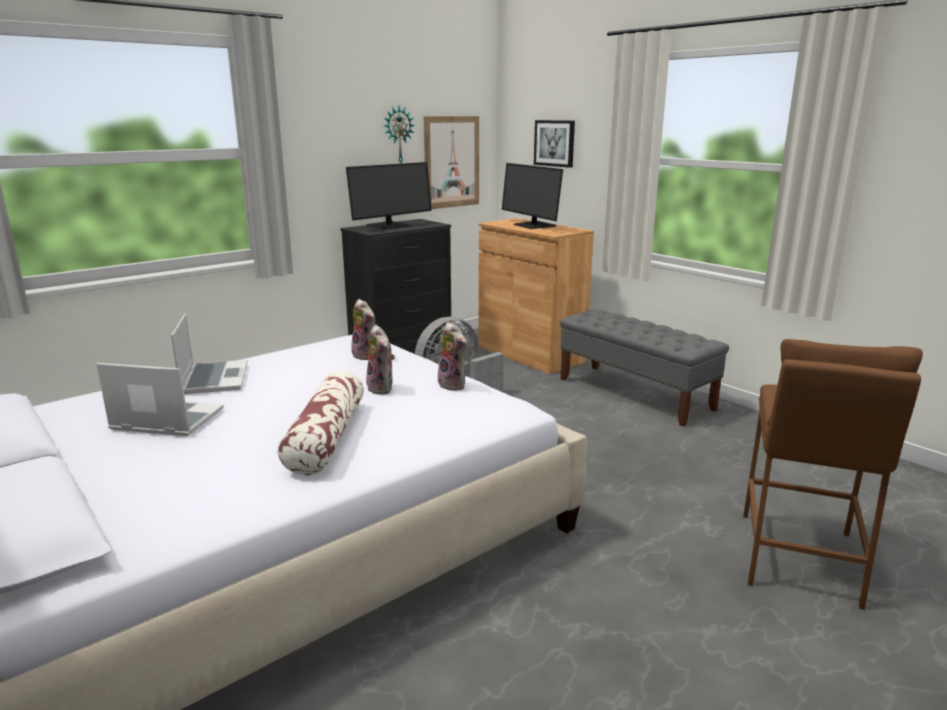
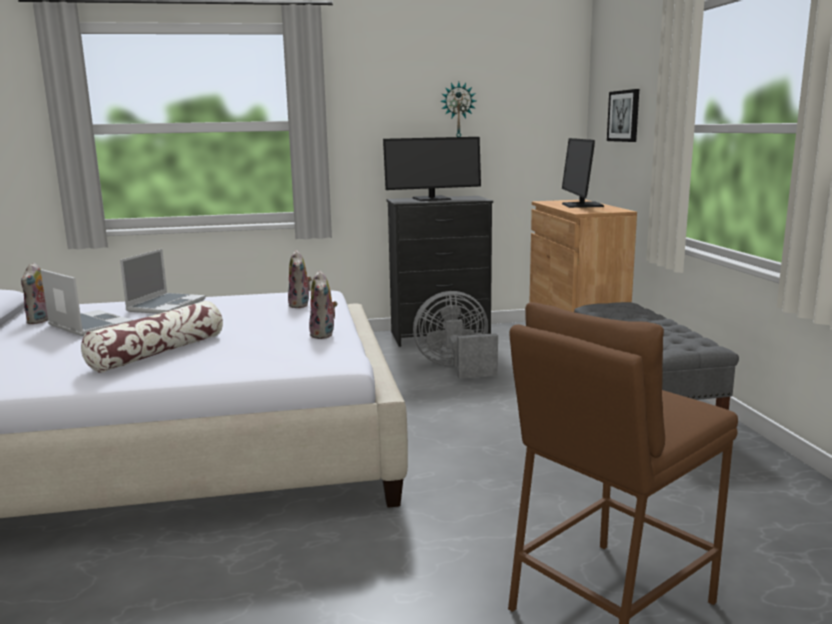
camera: 30 degrees right, 5 degrees down
plush toy [366,324,395,394] -> plush toy moved to [21,262,48,324]
picture [424,116,479,209] -> none

